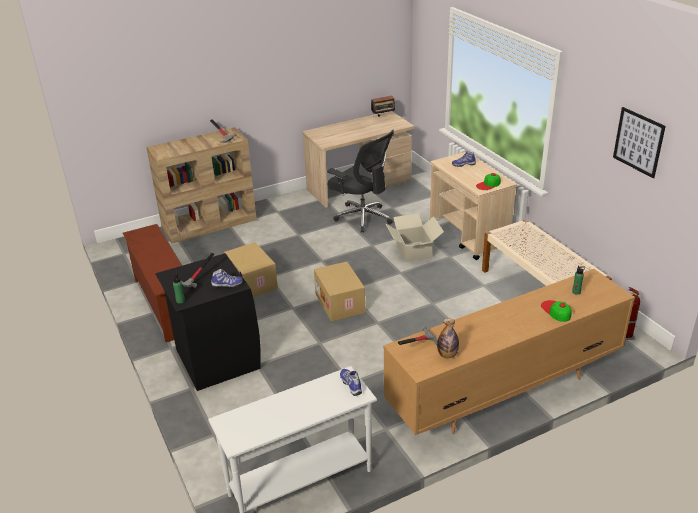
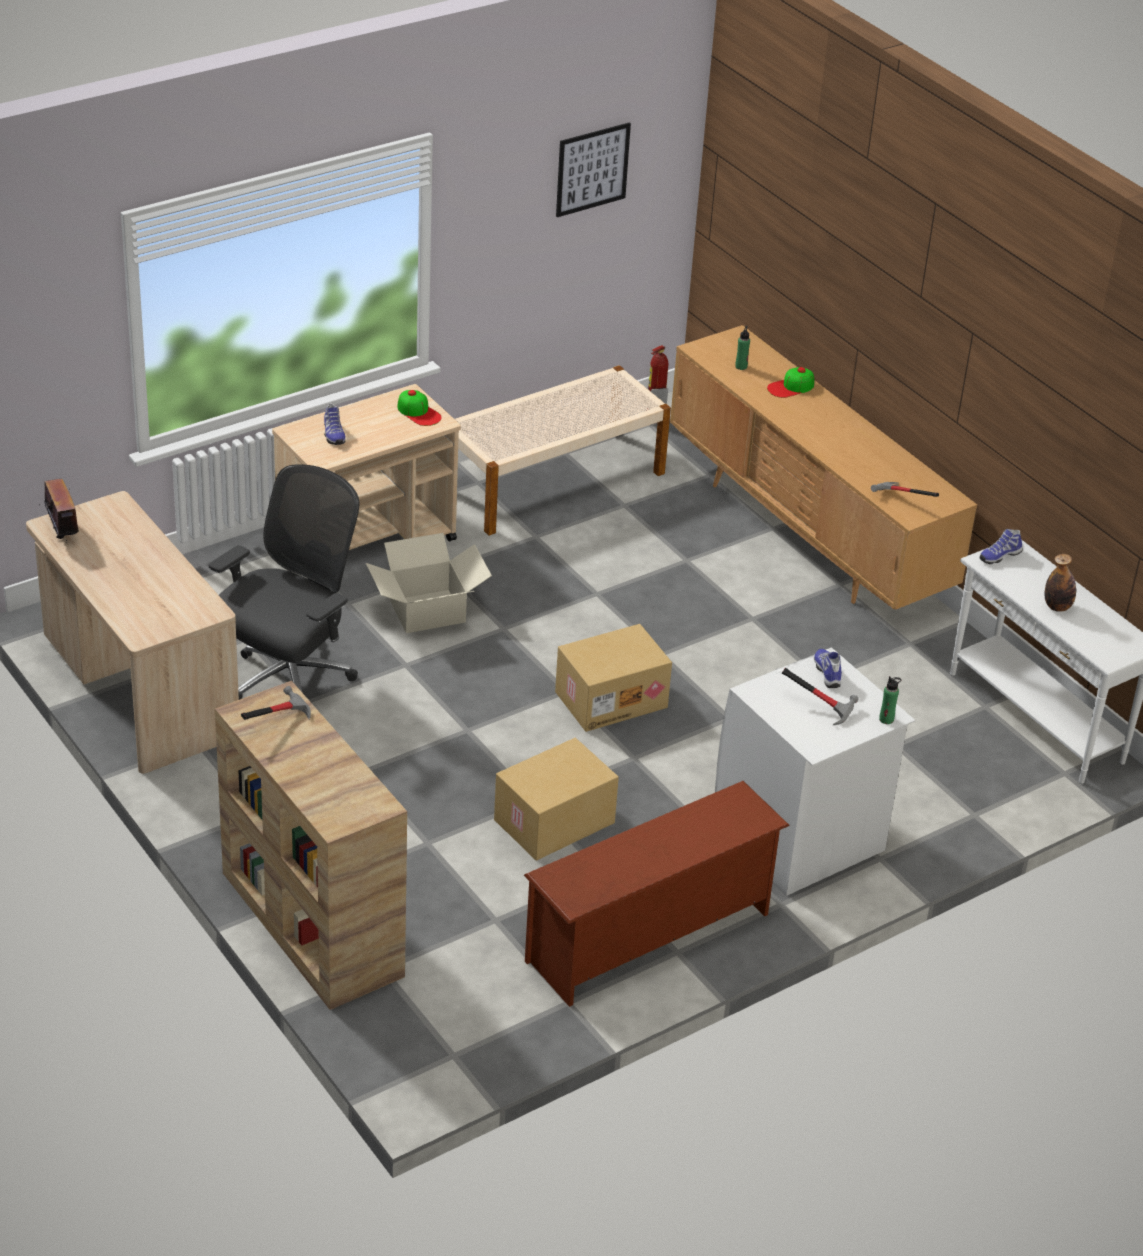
camera: 100 degrees left, 5 degrees up
black washing machine [155,253,261,391] -> white washing machine [715,647,916,896]
bottle [437,318,459,358] -> bottle moved to [1045,554,1076,612]

